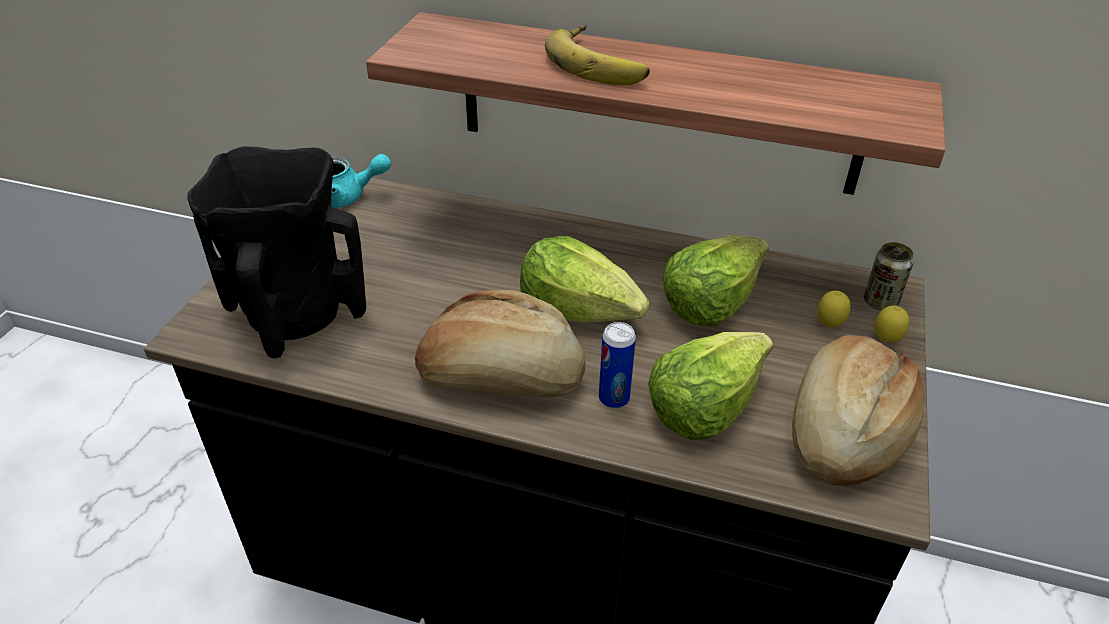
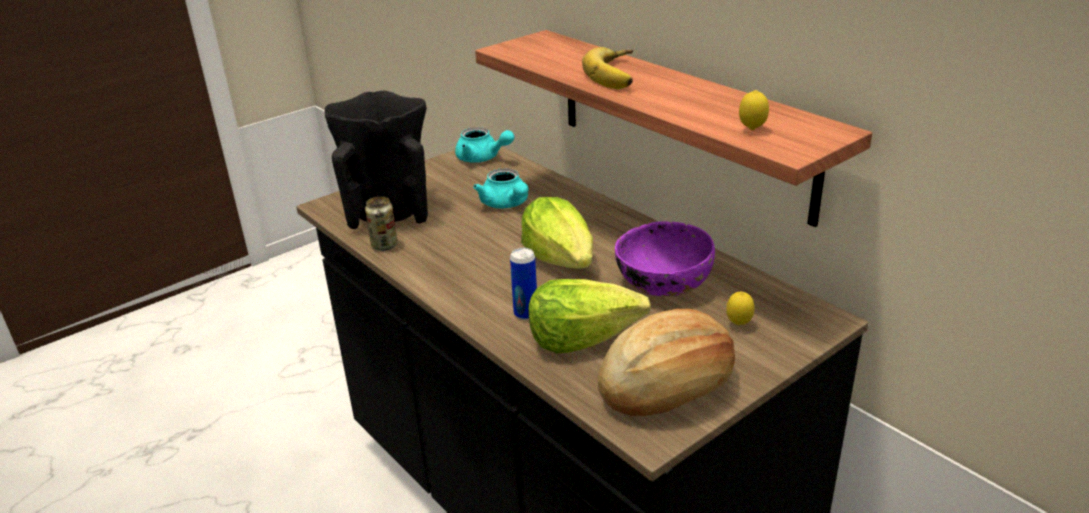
camera: 35 degrees right, 10 degrees down
bread [415,290,585,397] -> none
lettuce [662,235,769,326] -> purple bowl [615,222,715,297]
can [864,242,914,310] -> can moved to [365,197,398,251]
lemon [874,305,909,343] -> lemon moved to [739,90,769,130]
none -> turquoise teapot [473,168,529,209]

